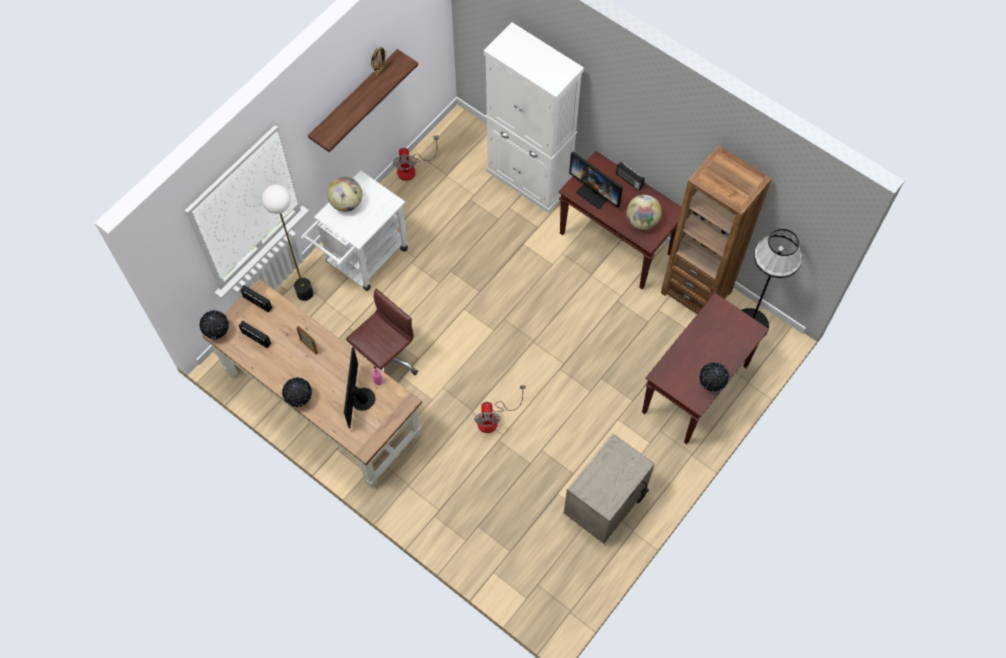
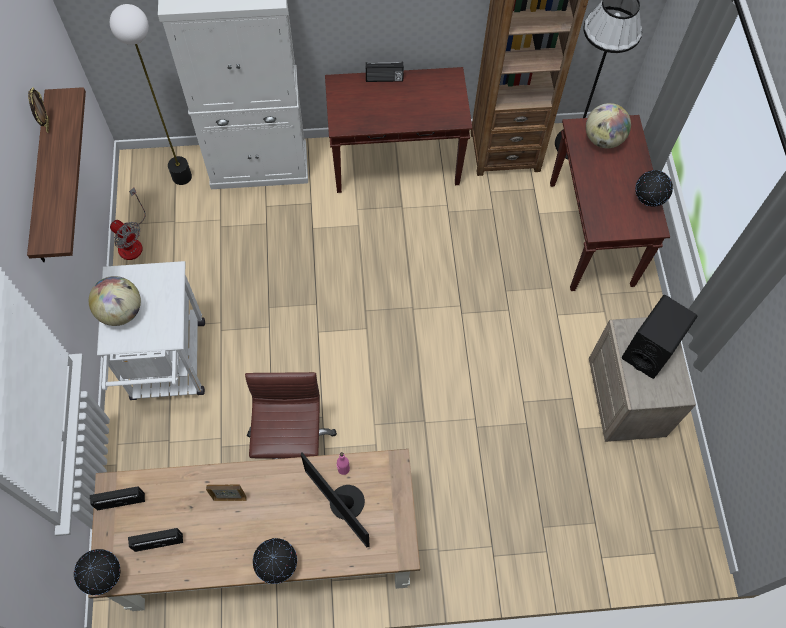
camera: 45 degrees left, 0 degrees up
floor lamp [262,185,313,301] -> floor lamp moved to [110,4,192,185]
fan [474,385,525,433] -> none
monitor [569,152,623,209] -> none
globe [627,195,662,230] -> globe moved to [586,103,631,148]
none -> black speaker [622,295,698,379]

